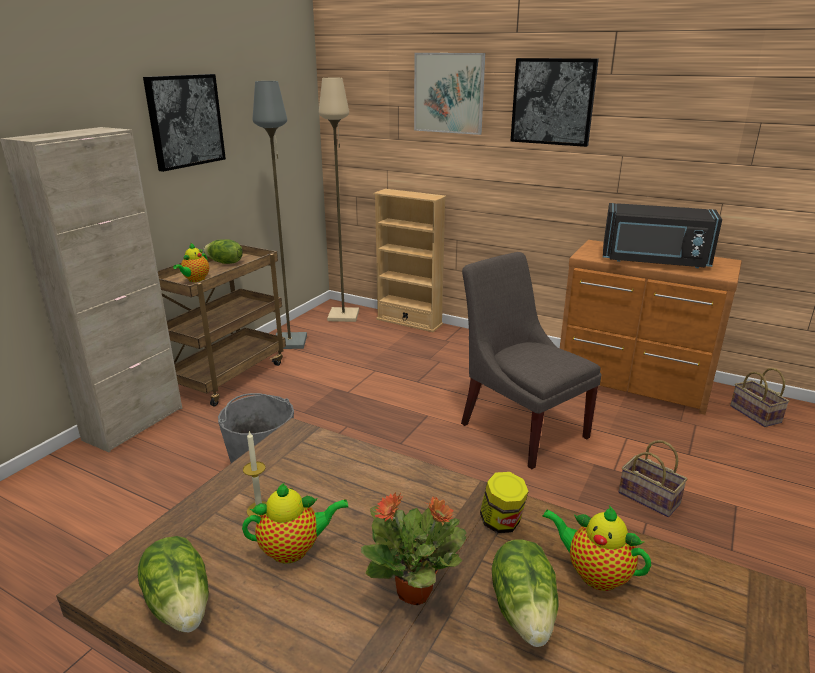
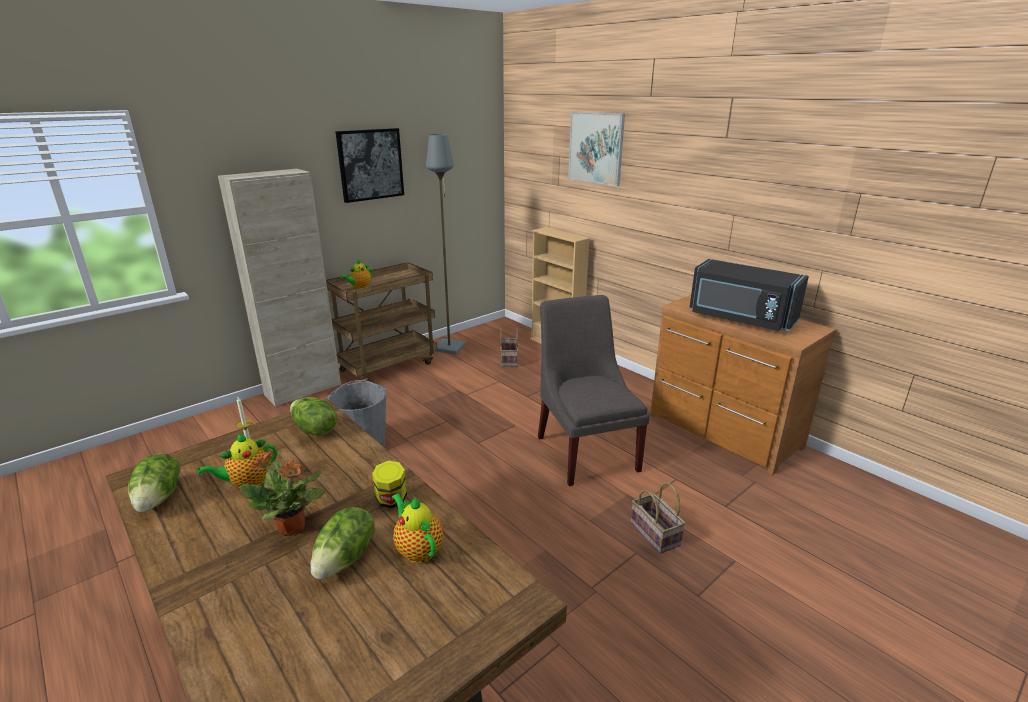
camera: 20 degrees right, 0 degrees up
lettuce [203,239,243,264] -> lettuce moved to [290,397,337,436]
teapot [242,483,348,564] -> teapot turned 135 degrees clockwise [197,433,277,488]
beige floor lamp [319,78,359,322] -> none
picture [510,58,599,147] -> none
basket [730,368,789,427] -> basket moved to [500,328,518,367]

